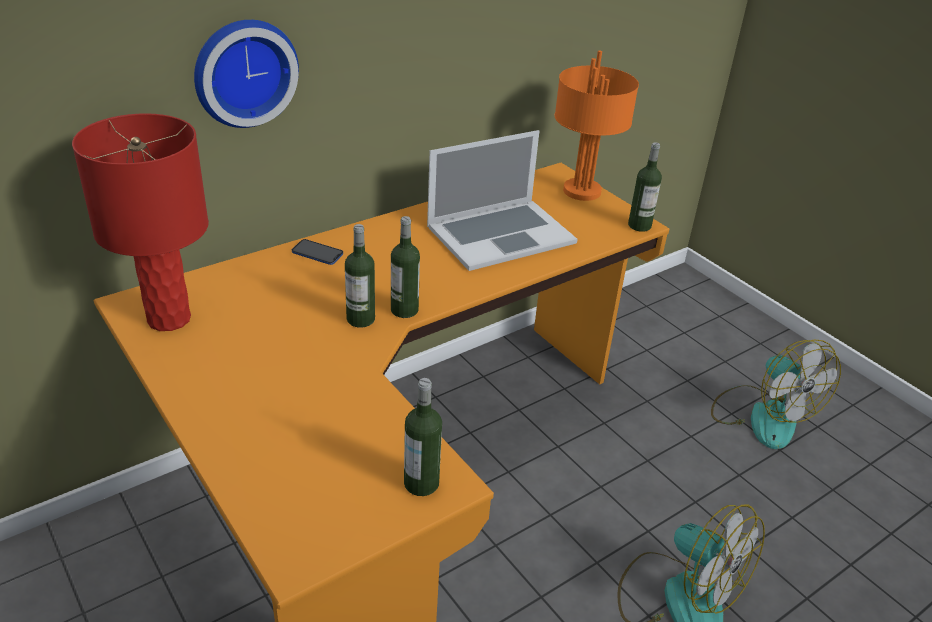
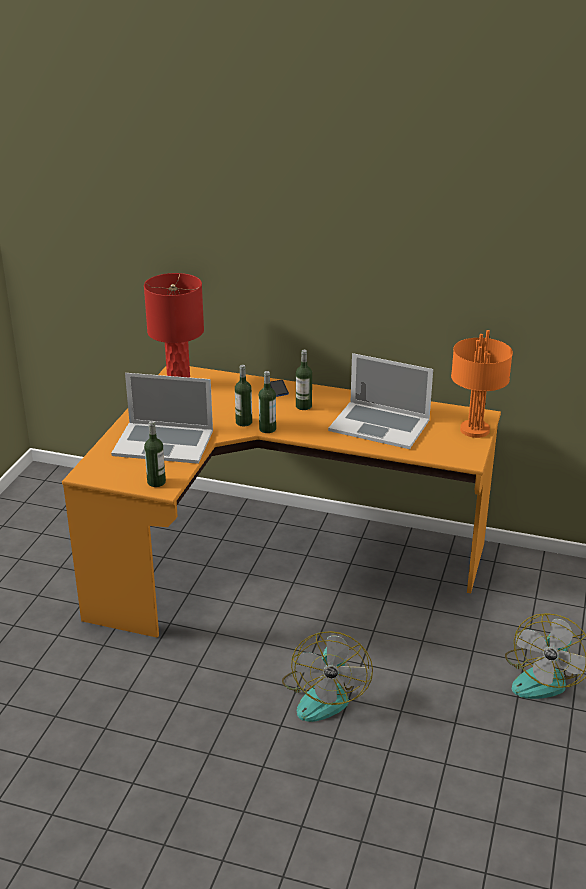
camera: 55 degrees right, 5 degrees down
wall clock [194,20,299,128] -> none
bottle [628,142,662,232] -> bottle moved to [296,350,312,410]
none -> laptop [111,373,213,464]

